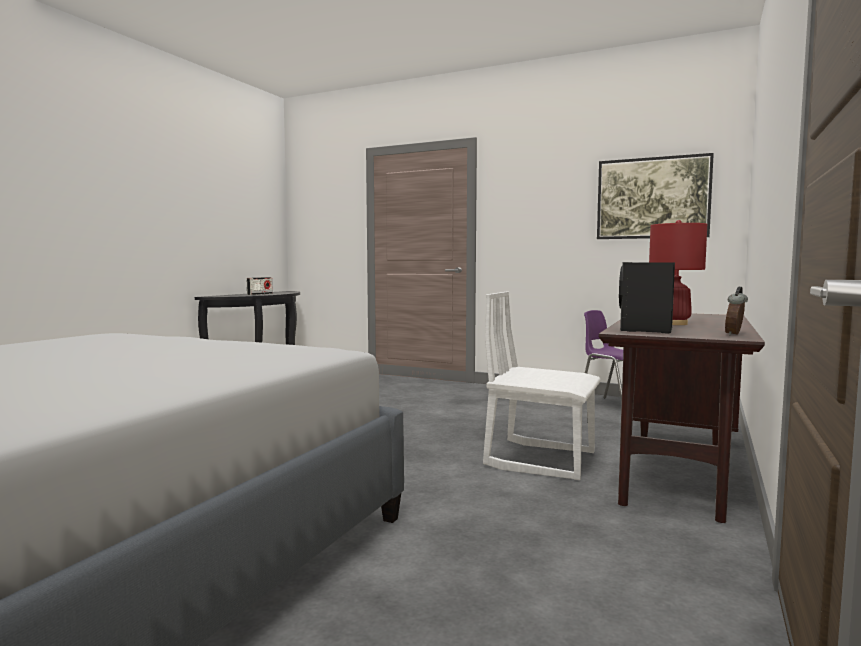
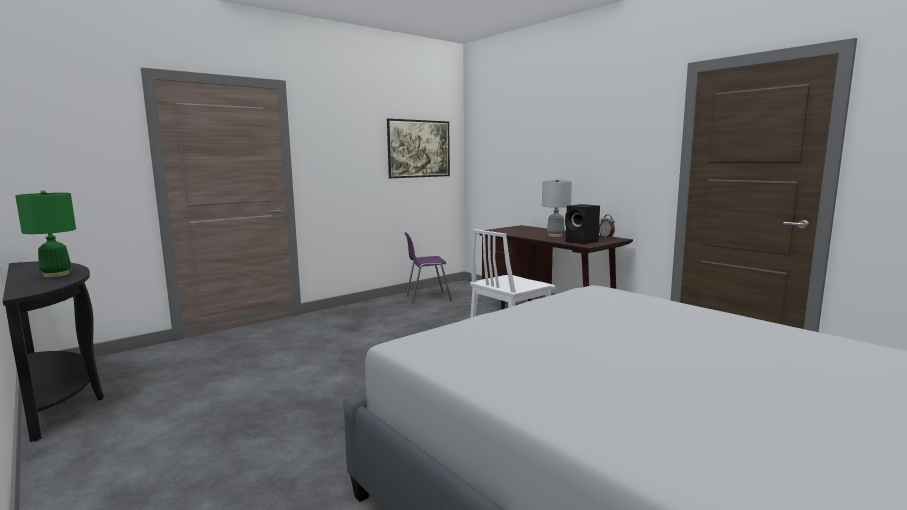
camera: 65 degrees left, 5 degrees up
radio [247,277,273,295] -> green table lamp [15,190,76,277]
red table lamp [649,220,707,325] -> grey table lamp [542,179,572,237]

